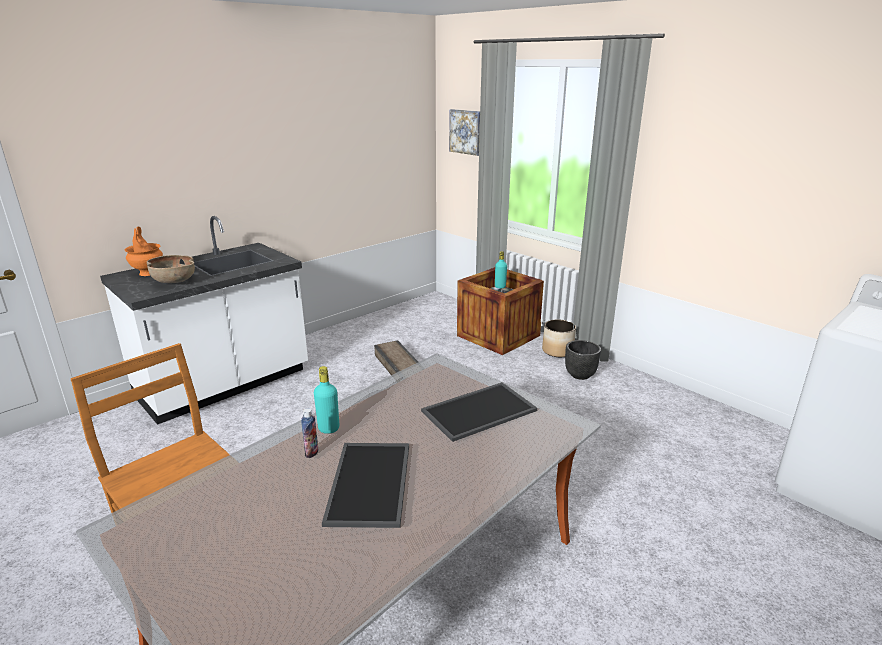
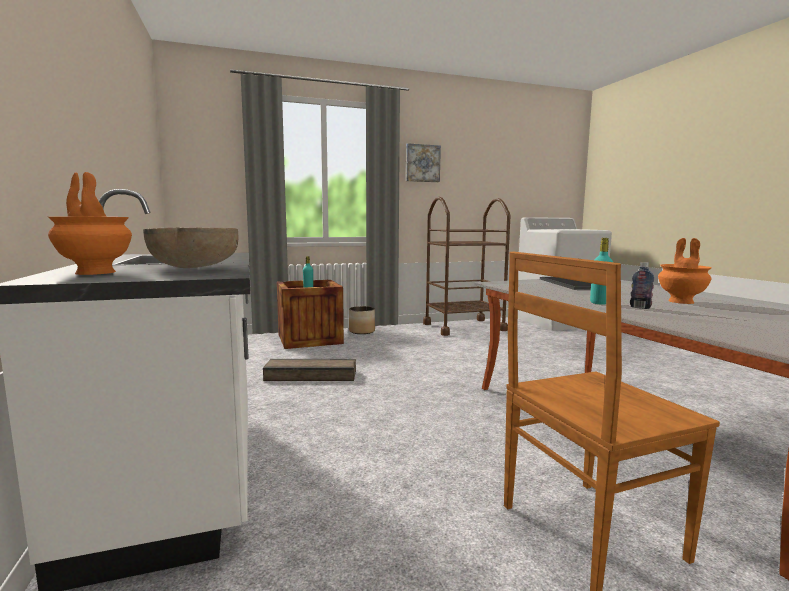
camera: 65 degrees left, 15 degrees down
tray [322,443,409,528] -> orange vase [658,238,712,304]
picture [449,109,480,156] -> picture moved to [406,143,441,182]
black planter [565,340,601,380] -> none
none -> brown cart [423,197,511,336]

